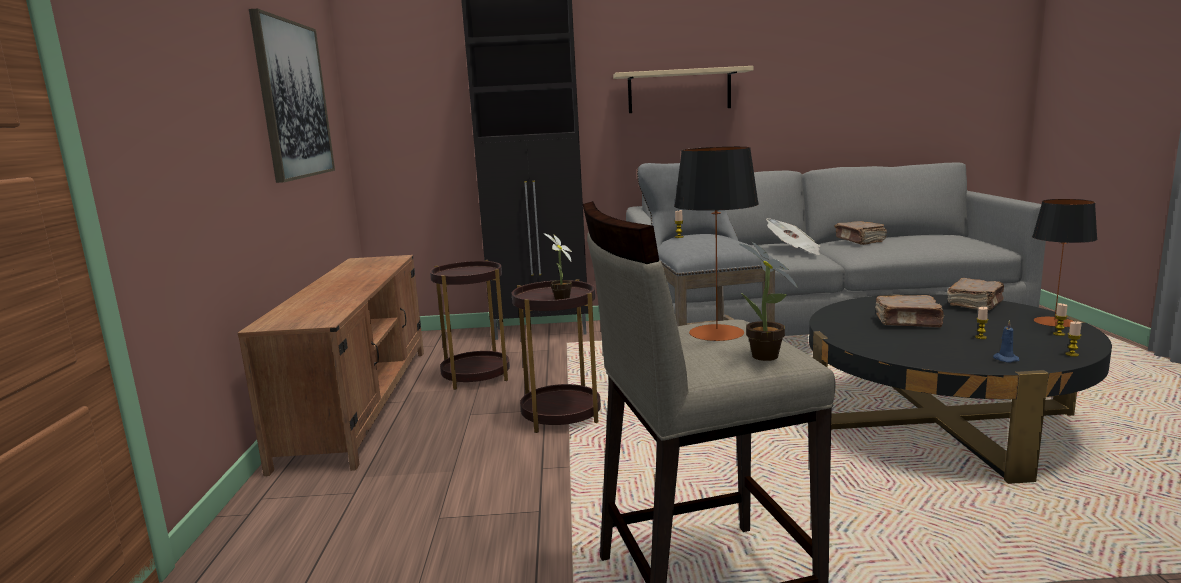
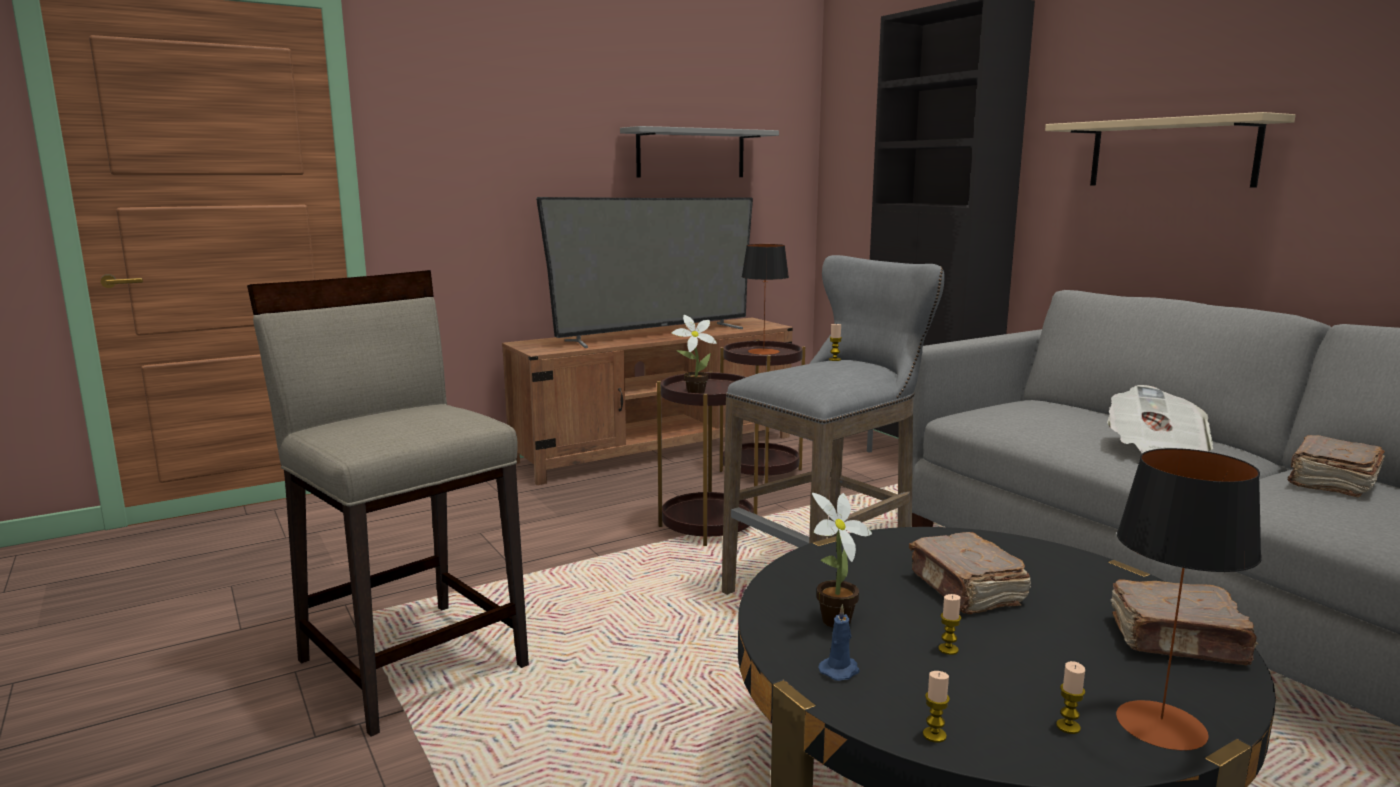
camera: 60 degrees right, 0 degrees up
picture [249,9,335,183] -> grey shelf [620,126,779,178]
table lamp [674,146,759,341] -> table lamp moved to [741,244,789,355]
potted plant [739,242,798,361] -> potted plant moved to [812,493,872,627]
none -> television [536,197,753,348]

